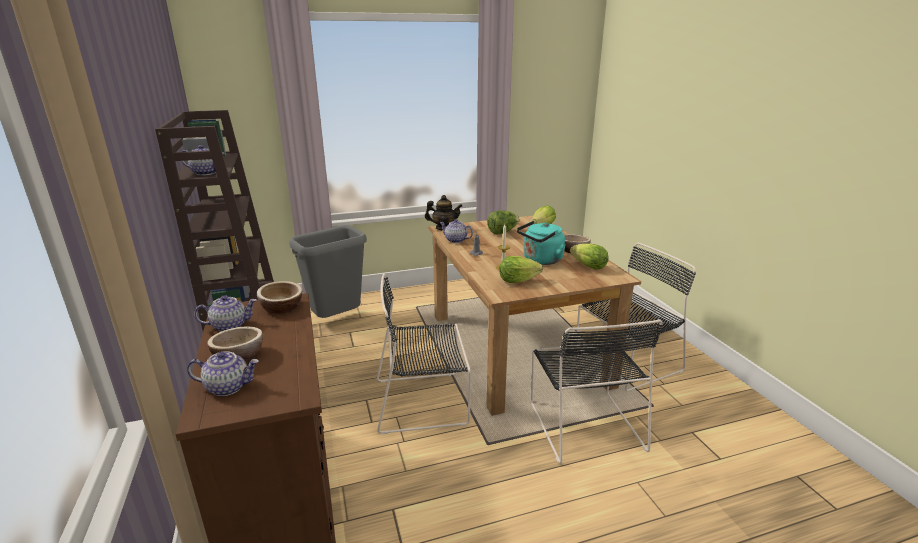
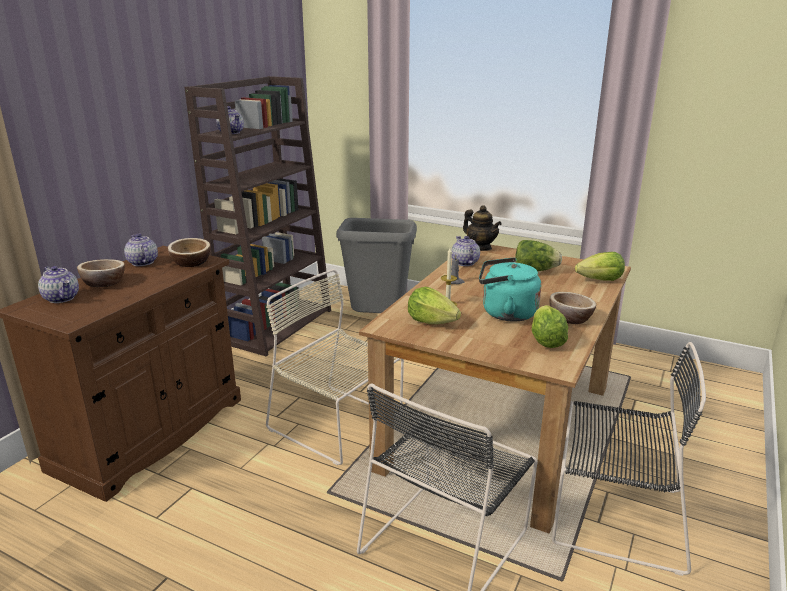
camera: 45 degrees right, 0 degrees up
teapot [194,295,257,332] -> teapot turned 150 degrees counterclockwise [124,233,158,266]
black chair [377,274,471,434] -> beige chair [266,269,404,465]

